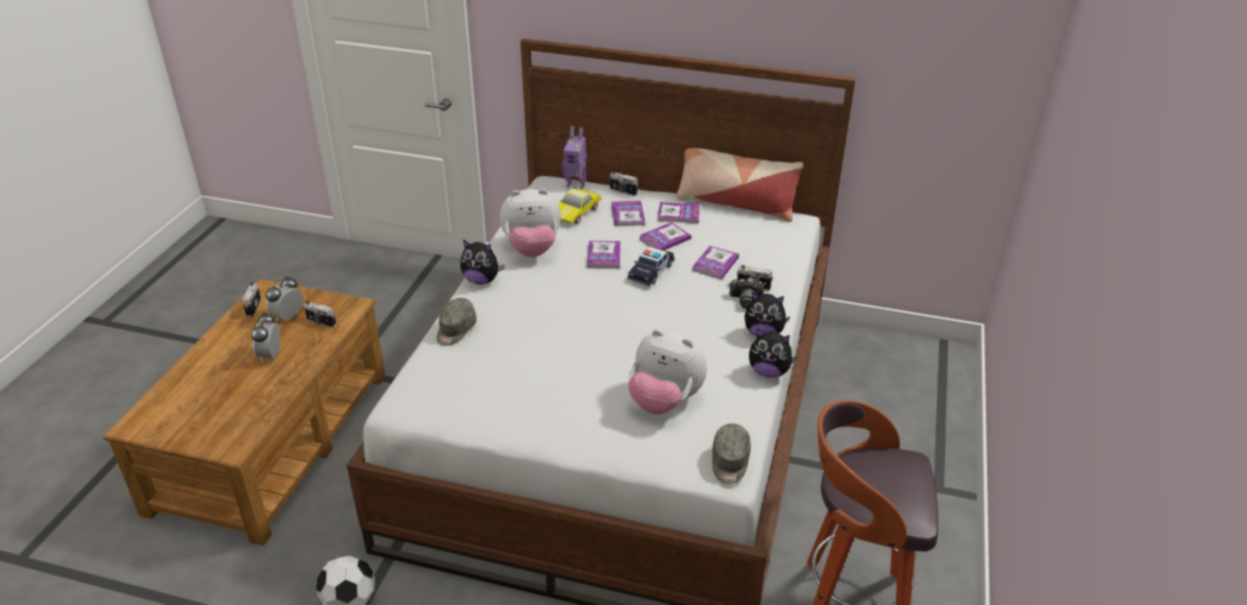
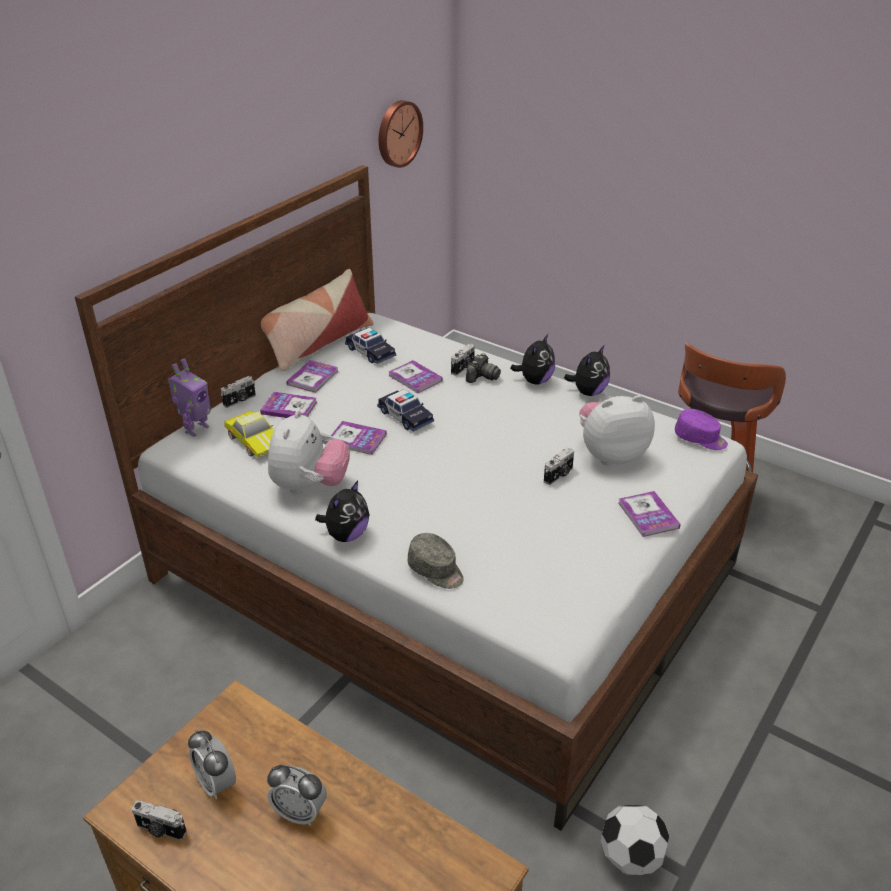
camera: 70 degrees left, 0 degrees up
camera [304,301,336,328] -> camera moved to [544,448,574,485]
plush toy [628,329,707,414] -> plush toy turned 150 degrees counterclockwise [579,395,655,465]
book [640,222,691,250] -> book moved to [618,491,681,537]
grey cap [712,424,751,484] -> purple cap [675,409,728,450]
none -> toy car [345,328,396,364]
none -> wall clock [379,100,423,168]

